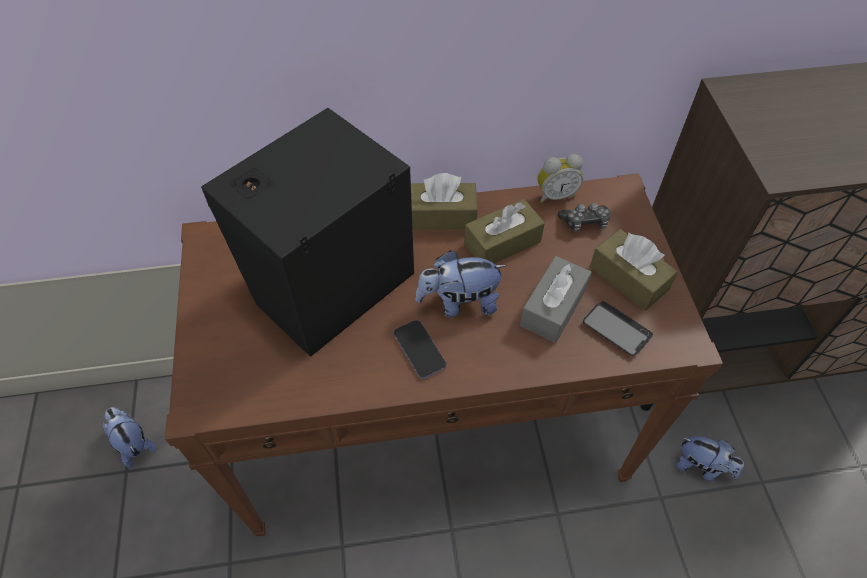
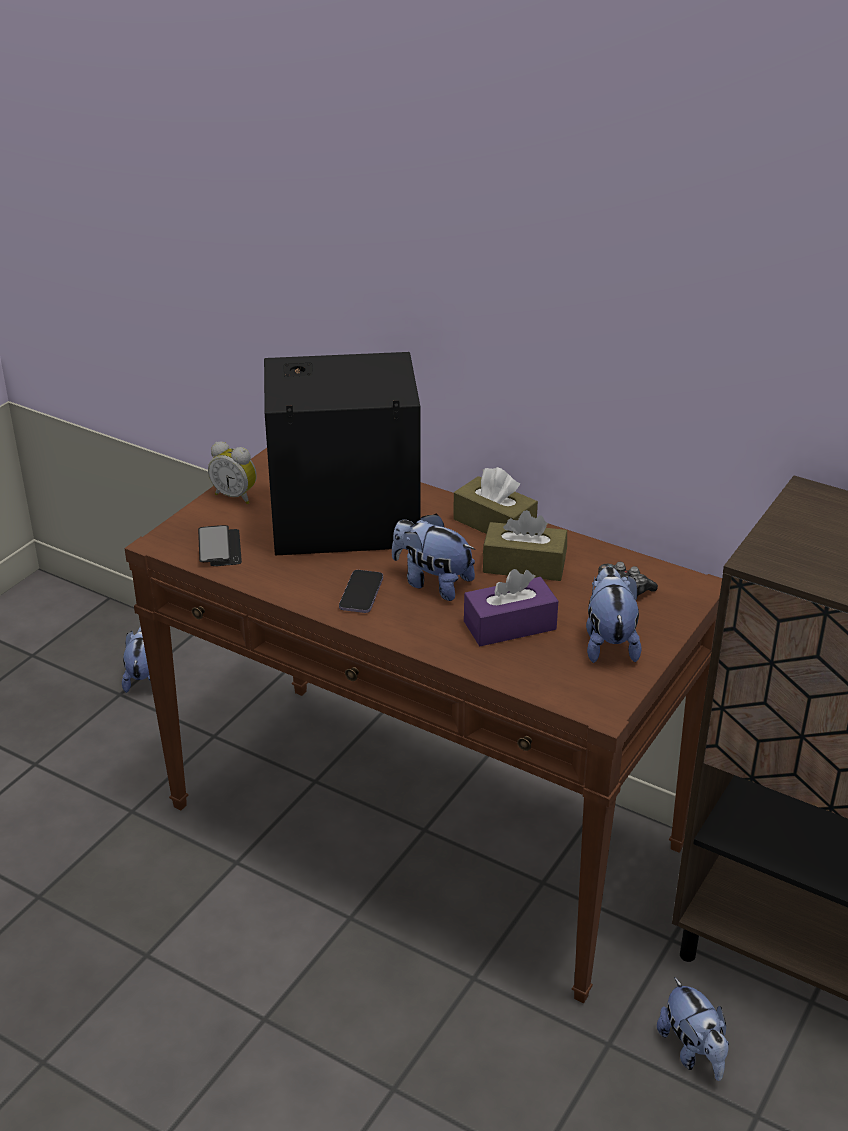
camera: 40 degrees right, 20 degrees down
grey tissue box [520,256,592,343] -> purple tissue box [464,569,558,646]
alarm clock [537,154,583,203] -> alarm clock moved to [208,442,257,504]
phone [583,301,653,356] -> phone moved to [198,525,242,566]
brown tissue box [590,229,678,311] -> plush toy [586,567,641,663]

